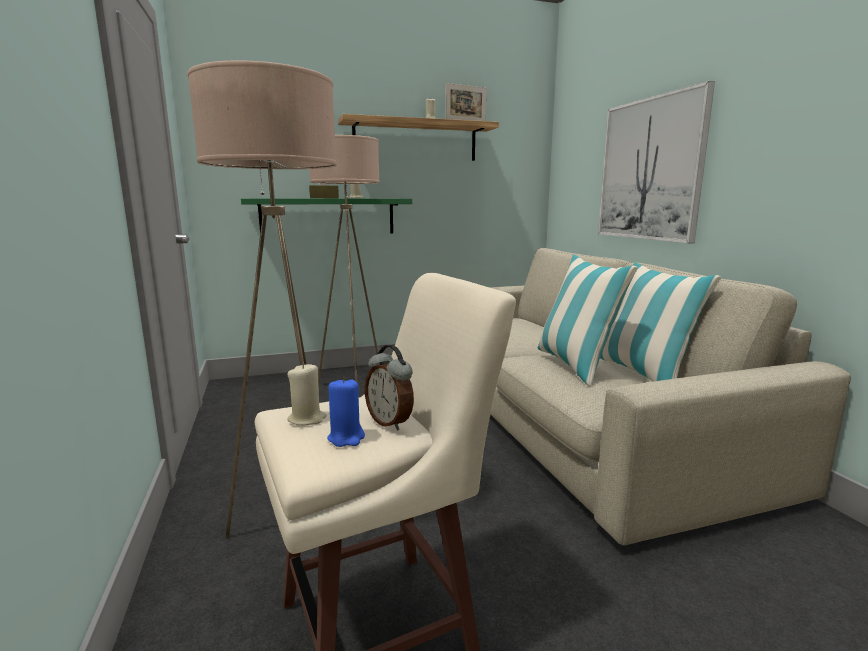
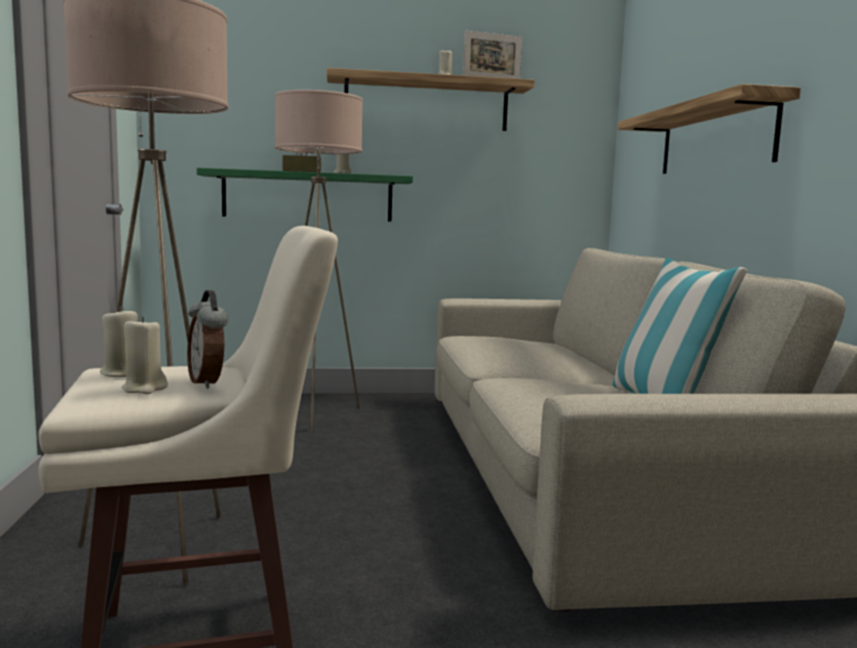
camera: 10 degrees right, 5 degrees down
blue candle [327,377,365,447] -> beige candle [122,316,168,394]
pillow [538,255,637,386] -> none
picture [598,81,715,243] -> shelf [618,84,801,174]

